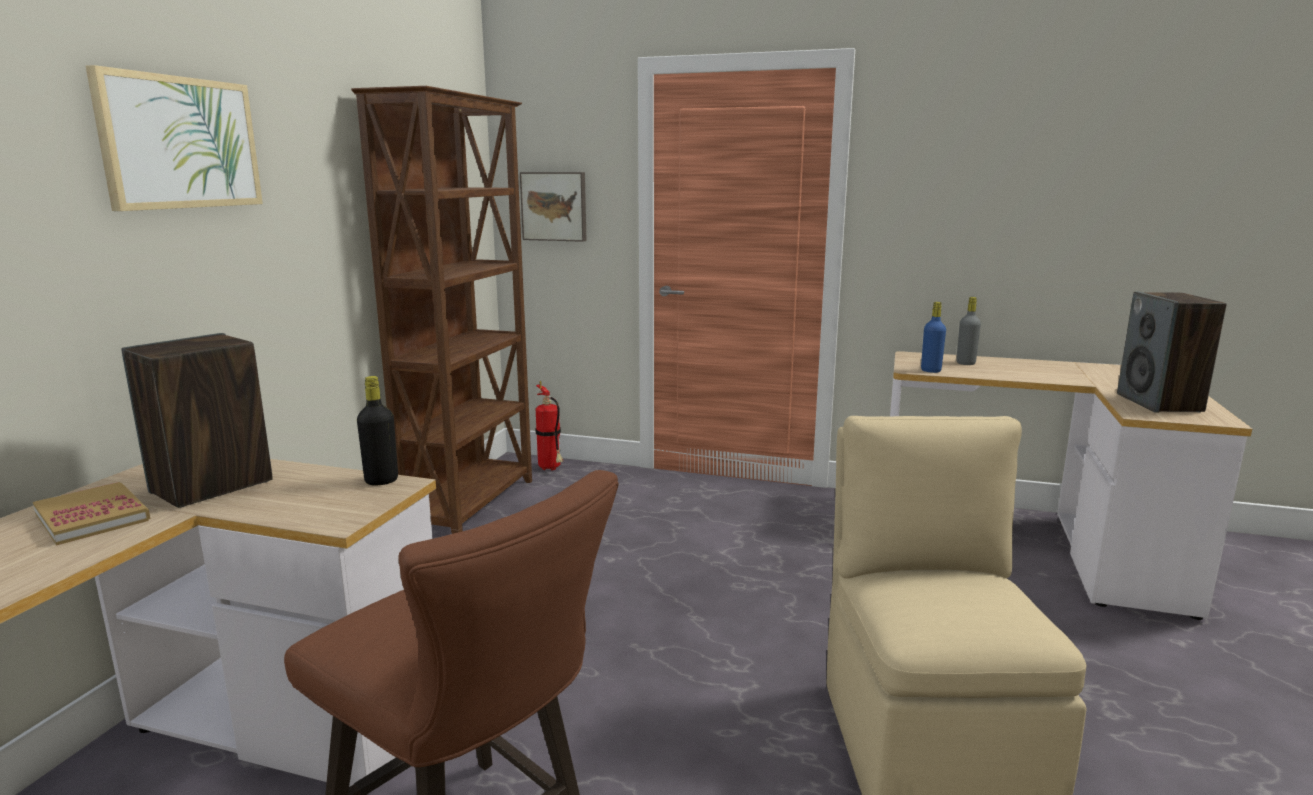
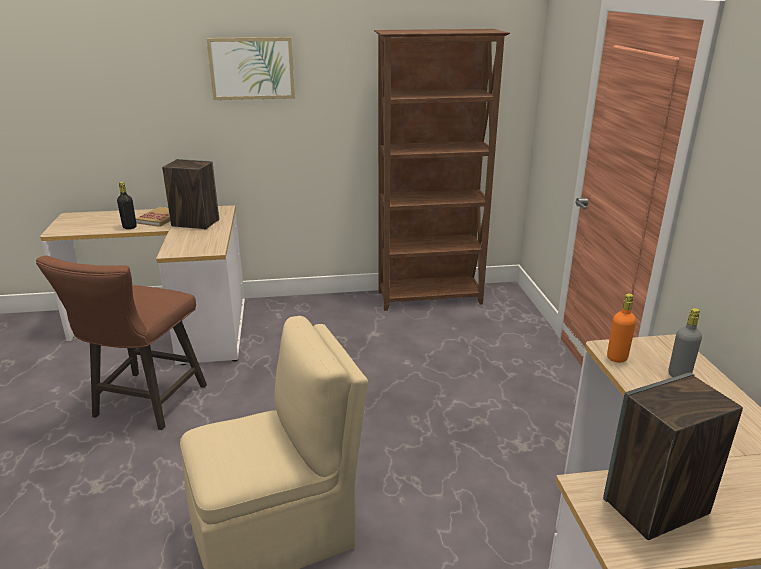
camera: 65 degrees right, 10 degrees up
black bottle [357,376,398,486] -> black bottle moved to [117,182,137,229]
picture [520,172,587,242] -> none
fire extinguisher [536,381,563,471] -> none
blue bottle [921,302,946,373] -> orange bottle [607,293,636,363]

